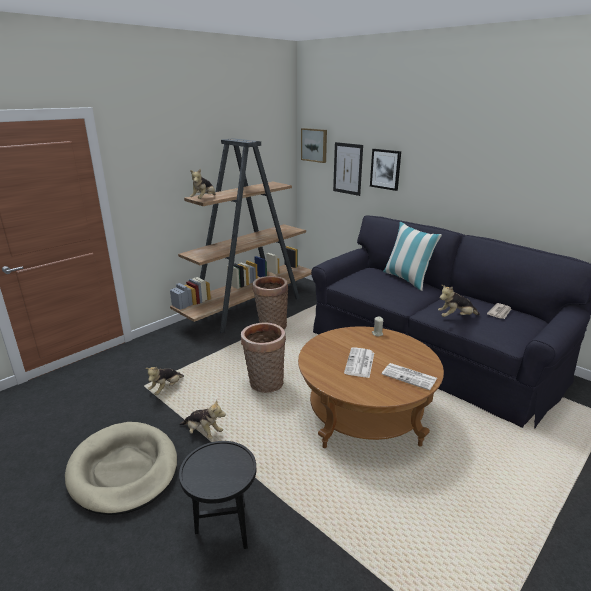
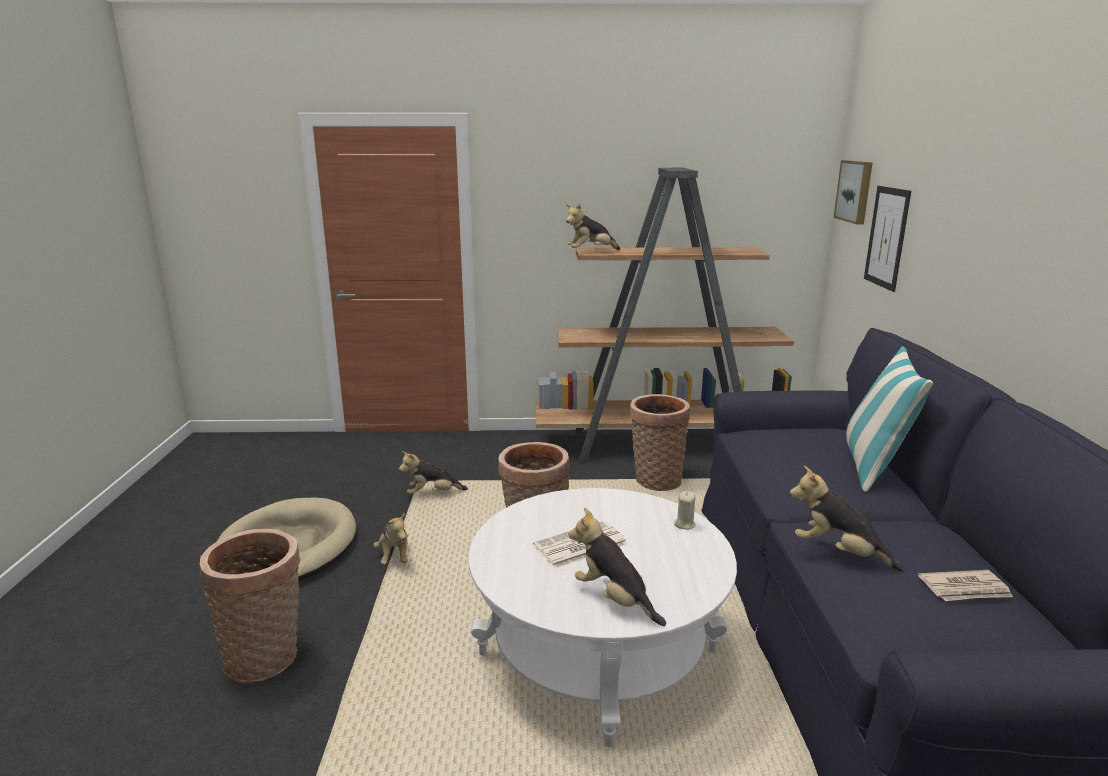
camera: 45 degrees right, 5 degrees down
black side table [179,441,256,549] -> basket [200,529,301,683]
brown coffee table [298,327,444,448] -> white coffee table [468,488,737,747]
picture [370,149,401,191] -> none
newspaper [382,363,437,390] -> plush toy [568,508,666,626]

